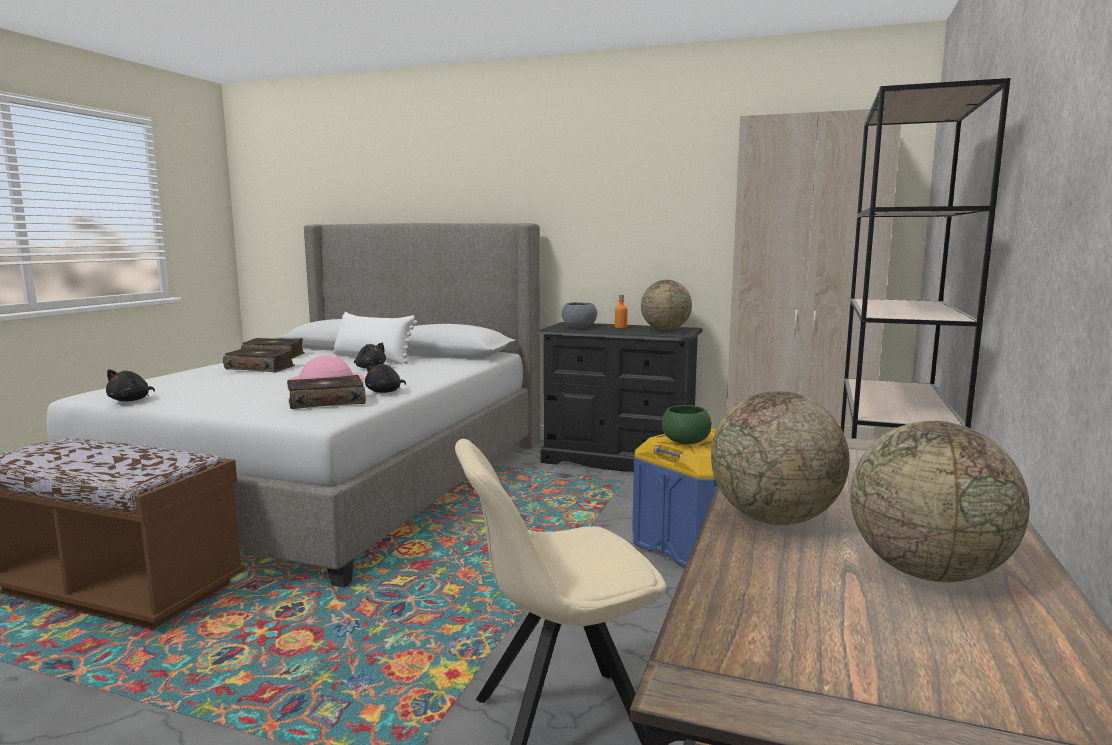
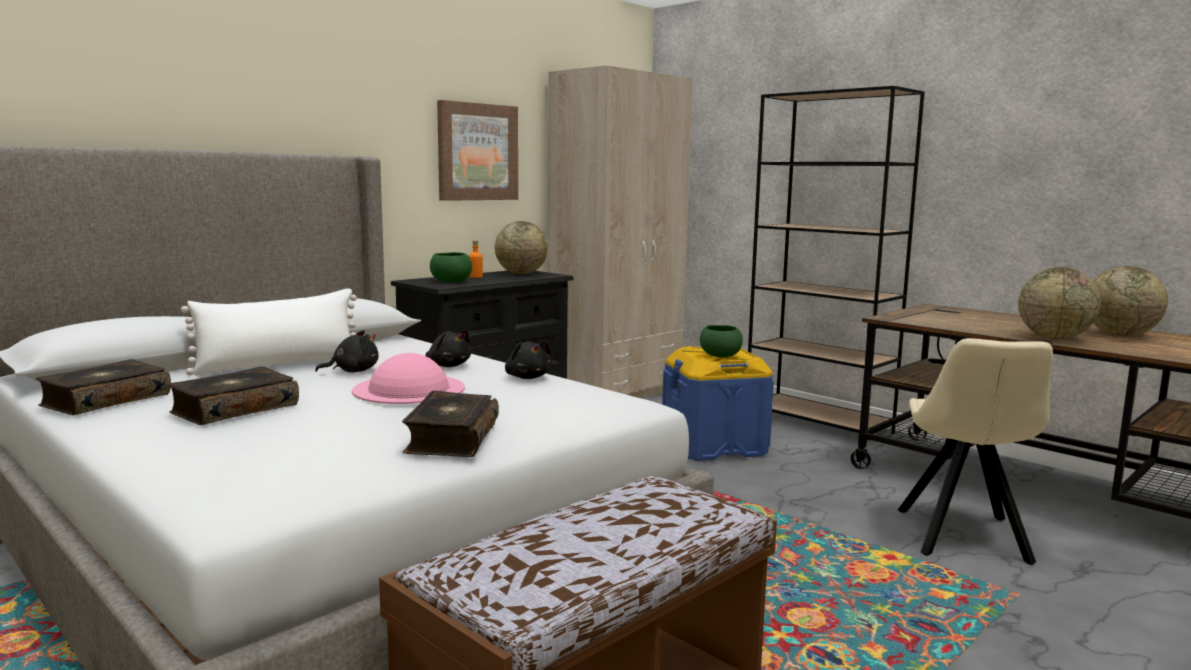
camera: 65 degrees left, 0 degrees up
black plush toy [106,369,155,401] -> black plush toy moved to [425,329,471,367]
book [287,375,366,409] -> book moved to [402,391,499,457]
grey bowl [562,302,597,328] -> green bowl [430,252,472,283]
none -> picture [437,100,518,201]

